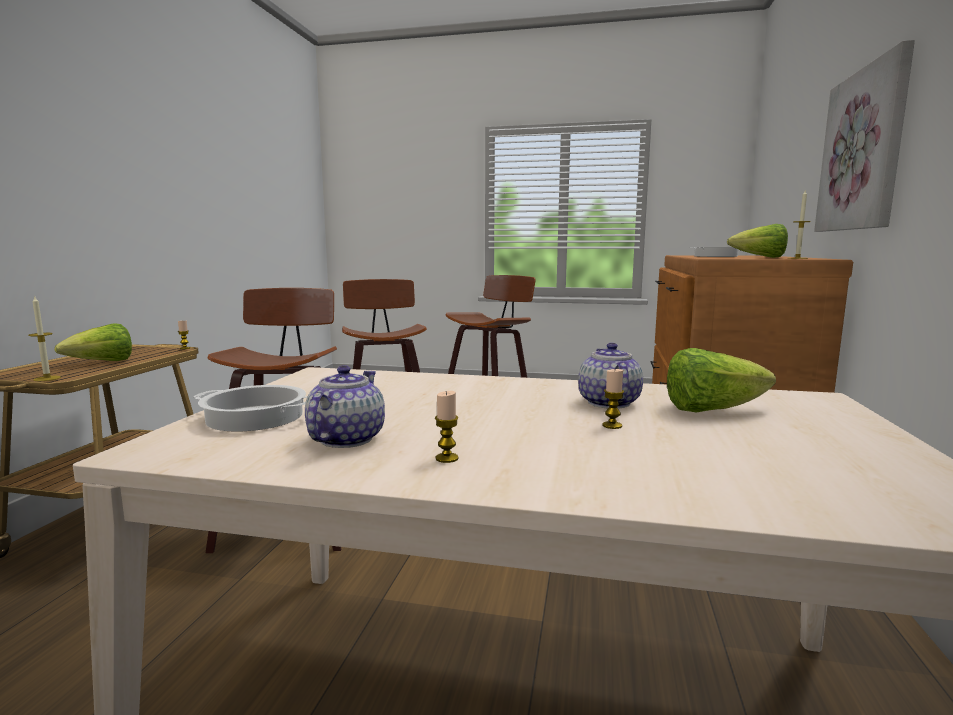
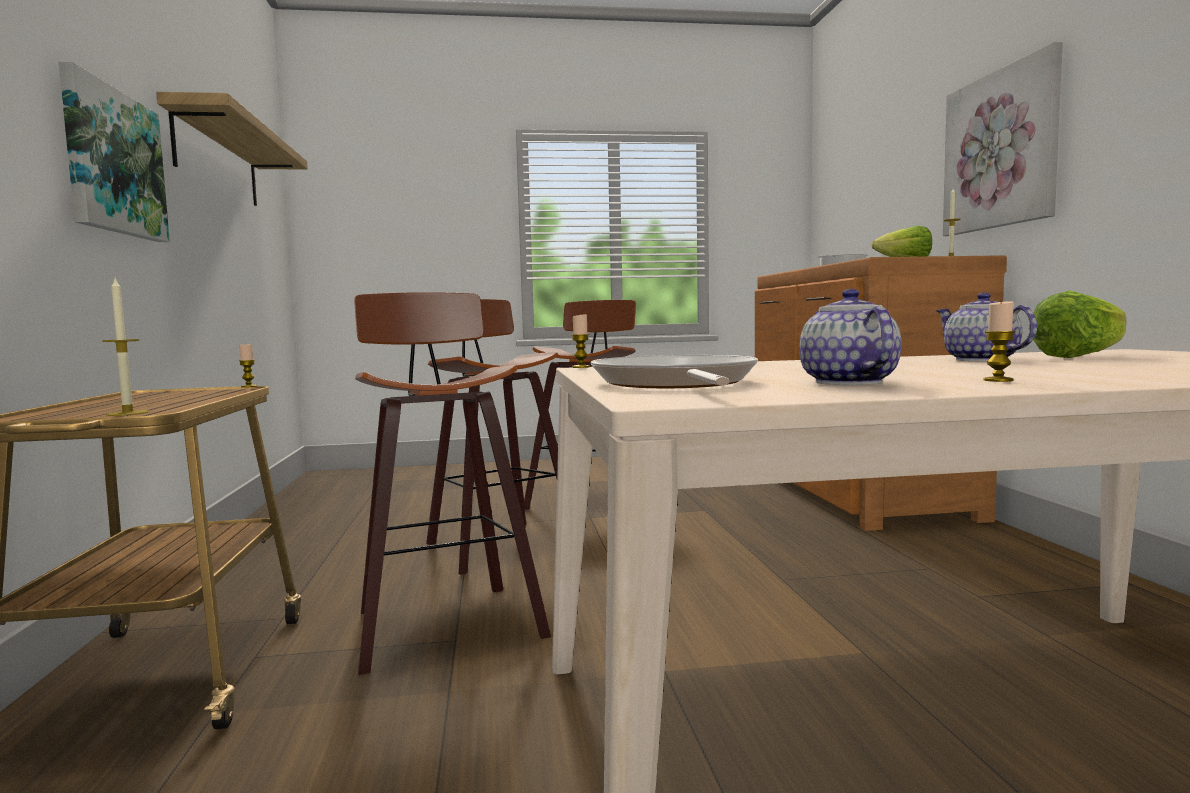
camera: 20 degrees left, 5 degrees down
lettuce [54,323,132,361] -> none
cooking pot [193,385,308,432] -> frying pan [591,355,758,388]
candle [602,369,624,429] -> candle moved to [571,314,590,368]
none -> picture [59,62,170,242]
none -> shelf [156,92,308,206]

